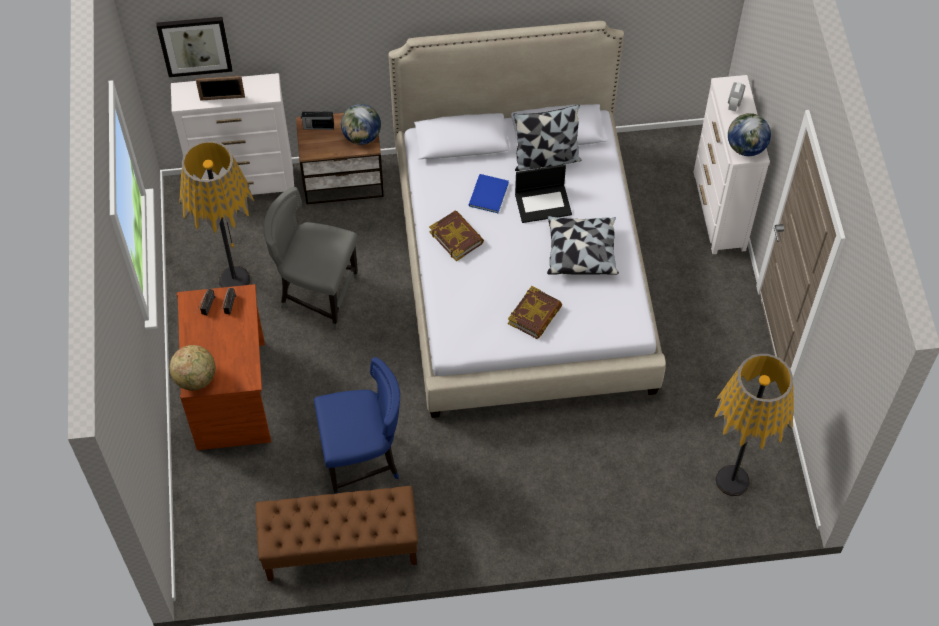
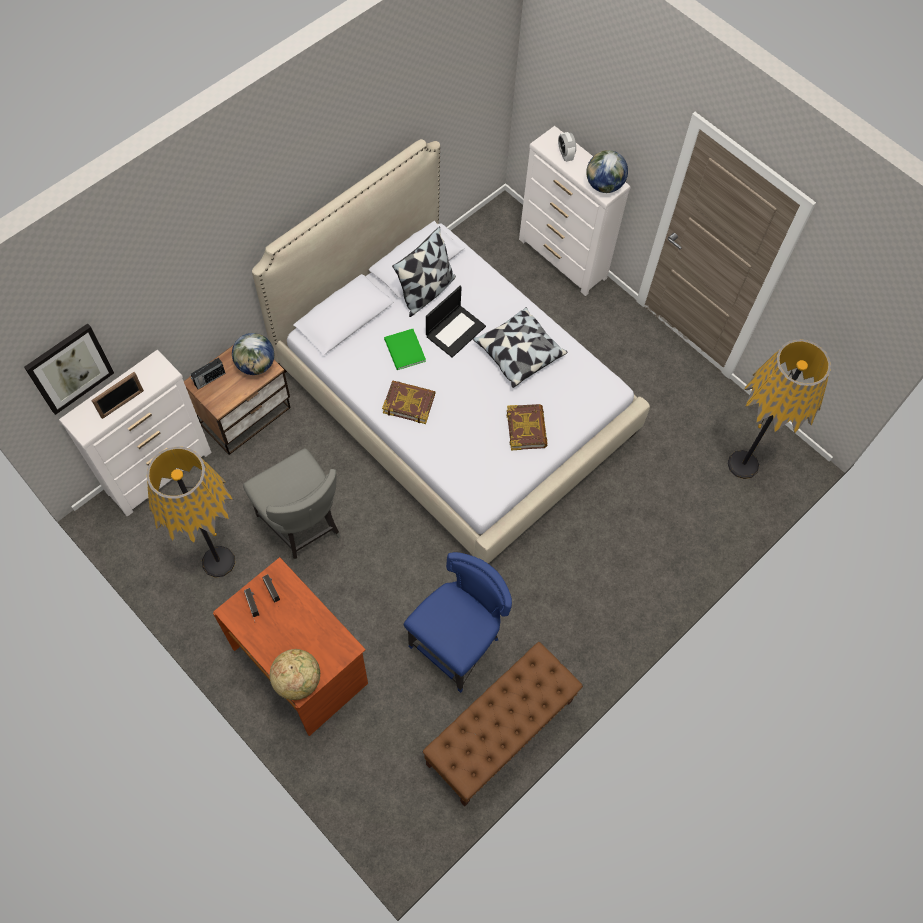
camera: 40 degrees left, 5 degrees up
grey chair [264,187,358,329] -> grey chair turned 105 degrees counterclockwise [243,448,341,564]
blue book [469,174,509,213] -> green book [384,329,426,370]

